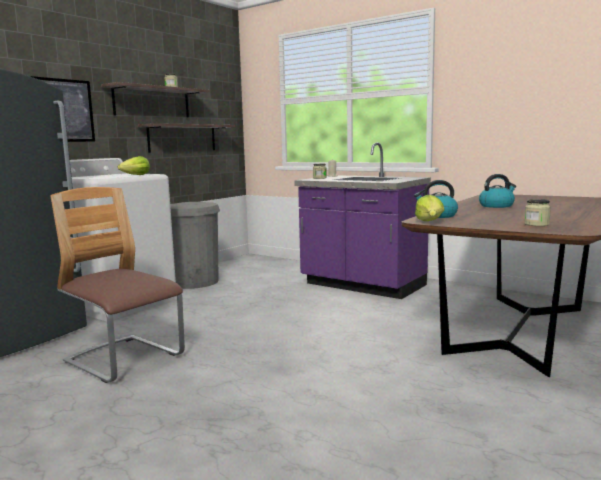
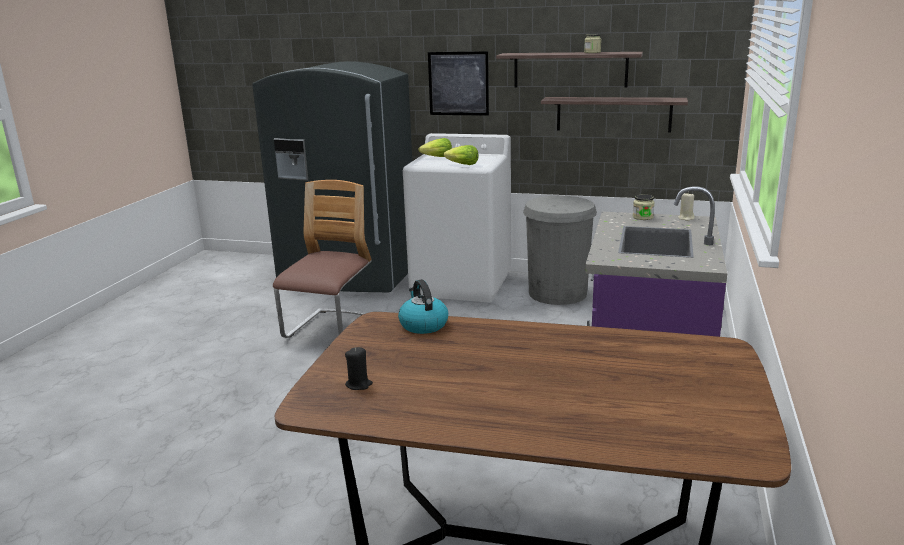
camera: 70 degrees right, 10 degrees up
lettuce [415,195,444,221] -> lettuce moved to [418,138,452,157]
kettle [479,174,516,208] -> none
jar [525,199,551,226] -> black candle [345,347,373,390]

